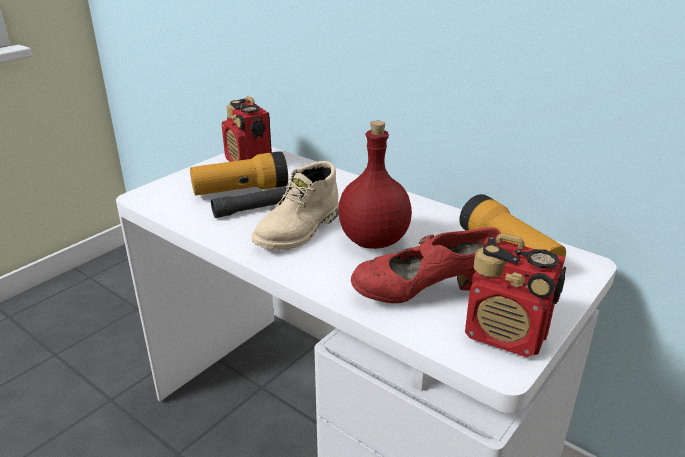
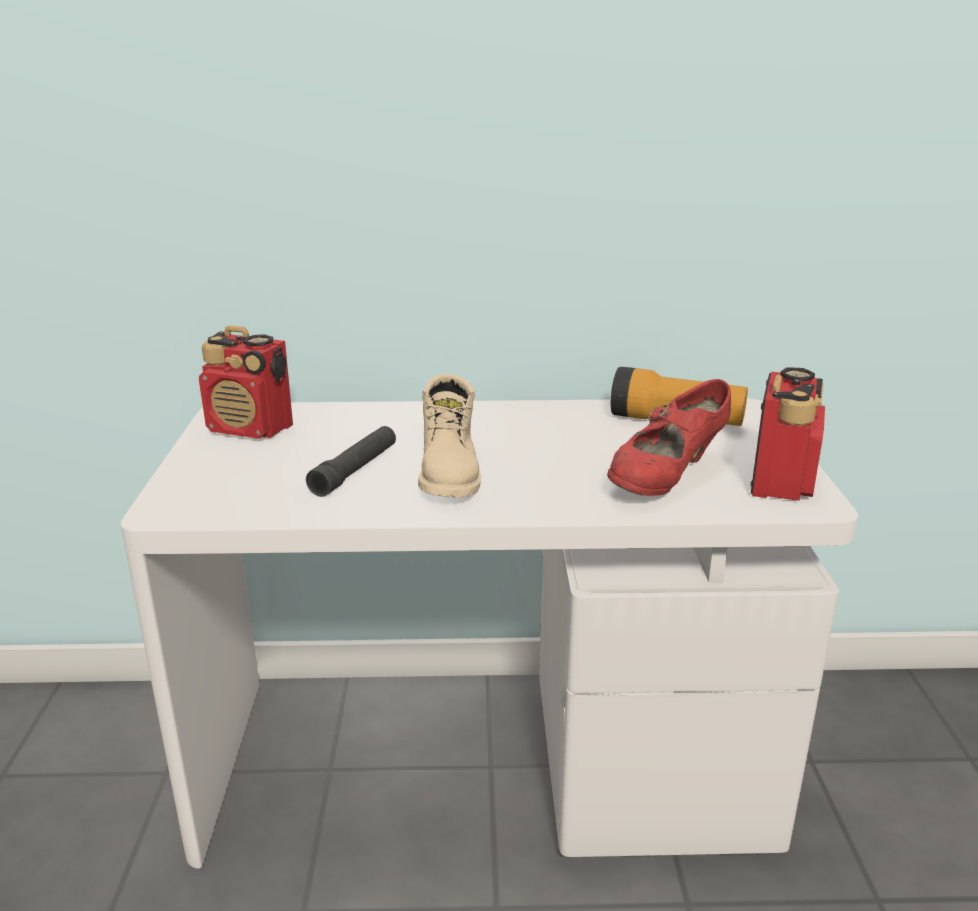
camera: 40 degrees left, 5 degrees down
flashlight [190,151,288,195] -> none
red bottle [338,120,412,249] -> none
radio [465,233,566,357] -> radio turned 60 degrees counterclockwise [750,367,825,501]

